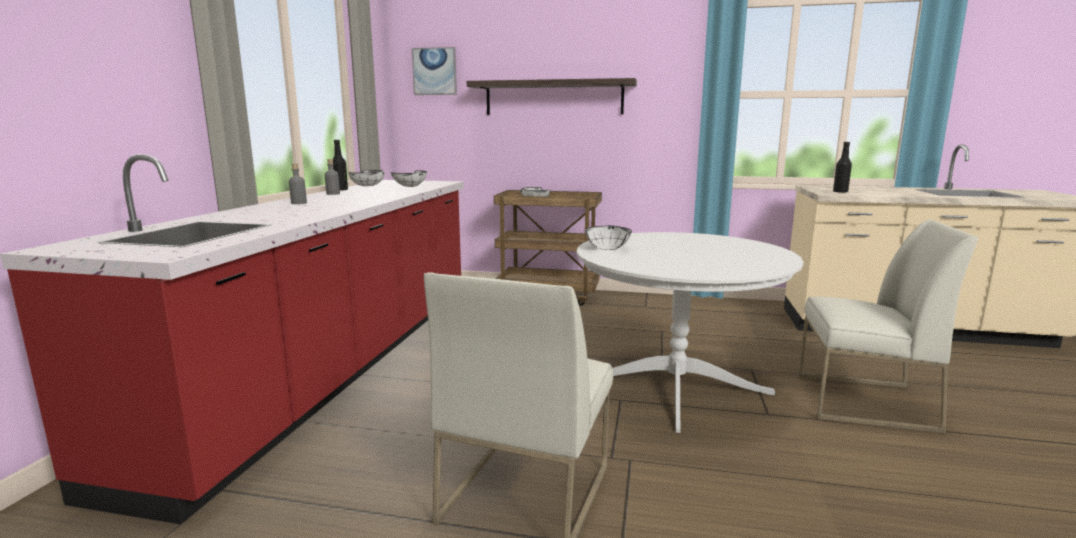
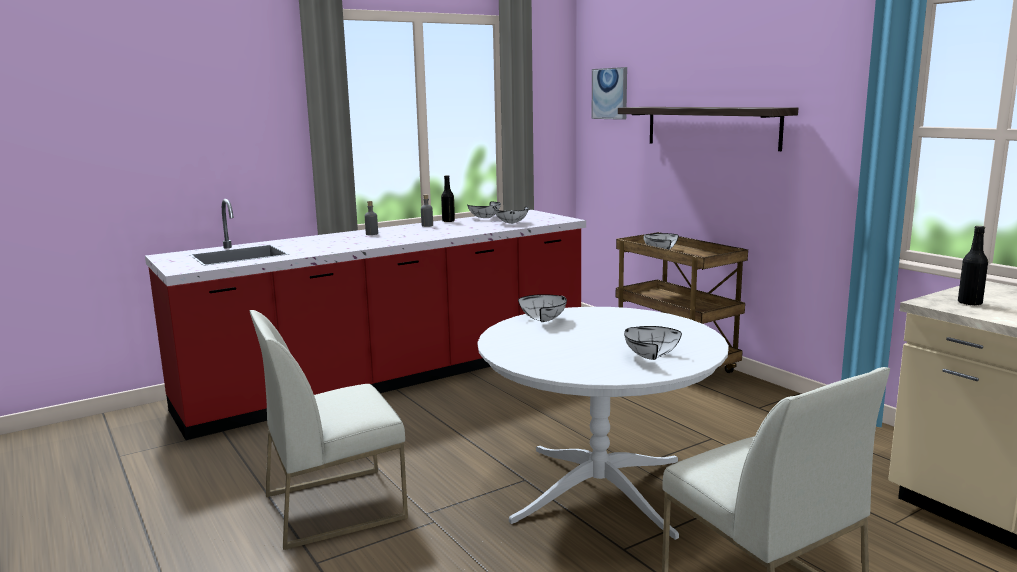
camera: 45 degrees right, 0 degrees up
none -> white bowl [624,326,682,360]

